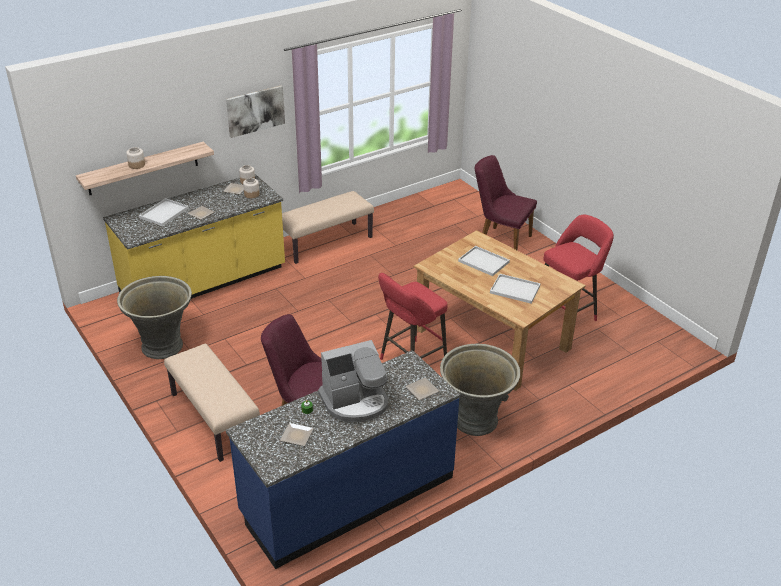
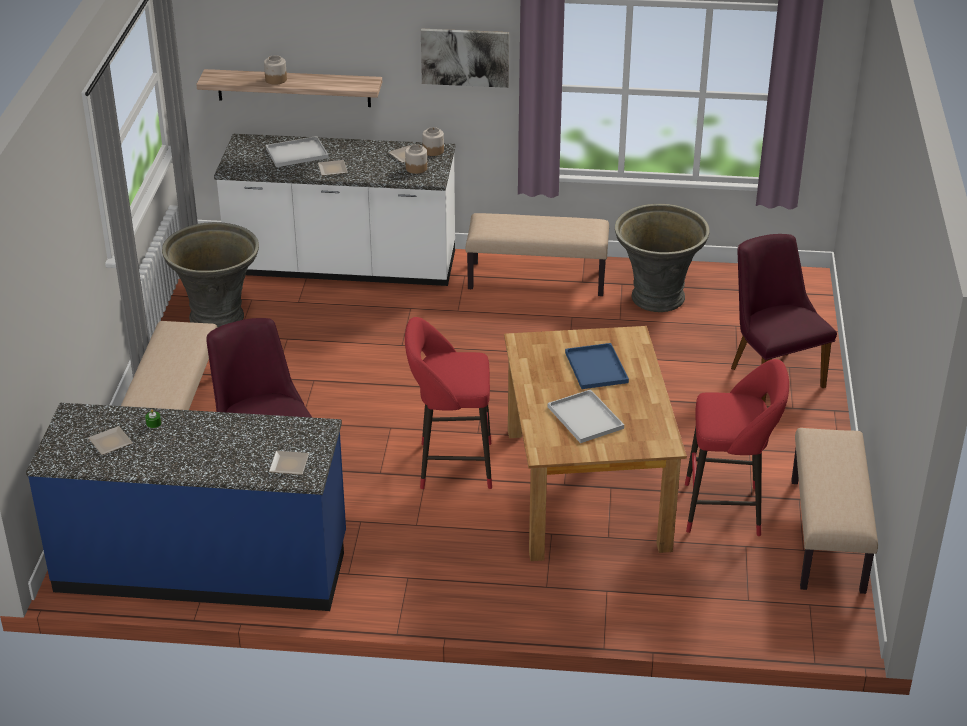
camera: 40 degrees right, 0 degrees up
yellow counter [103,174,285,299] -> white counter [214,134,455,286]
coffee machine [318,340,388,422] -> none
grey planter [440,344,520,436] -> grey planter moved to [615,204,710,312]
white tray [458,246,510,276] -> blue tray [565,343,629,389]
none -> beige bench [792,428,878,594]

